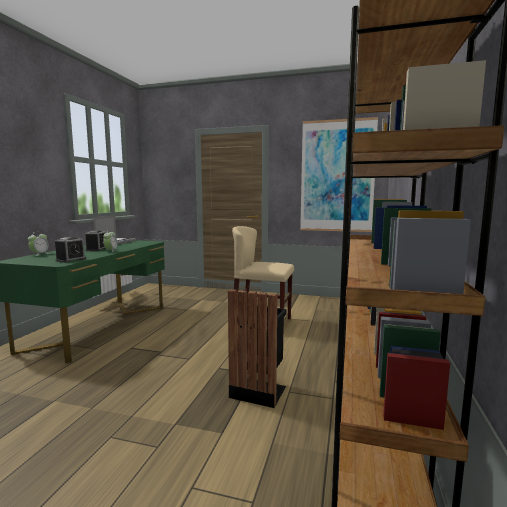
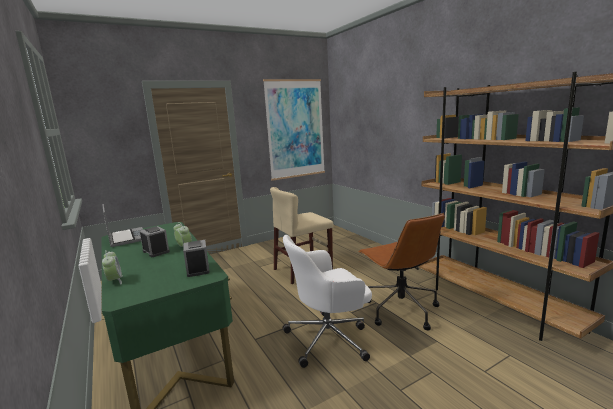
camera: 45 degrees left, 5 degrees up
black trash can [228,289,286,408] -> brown office chair [358,213,445,330]
none -> white office chair [283,235,372,368]

